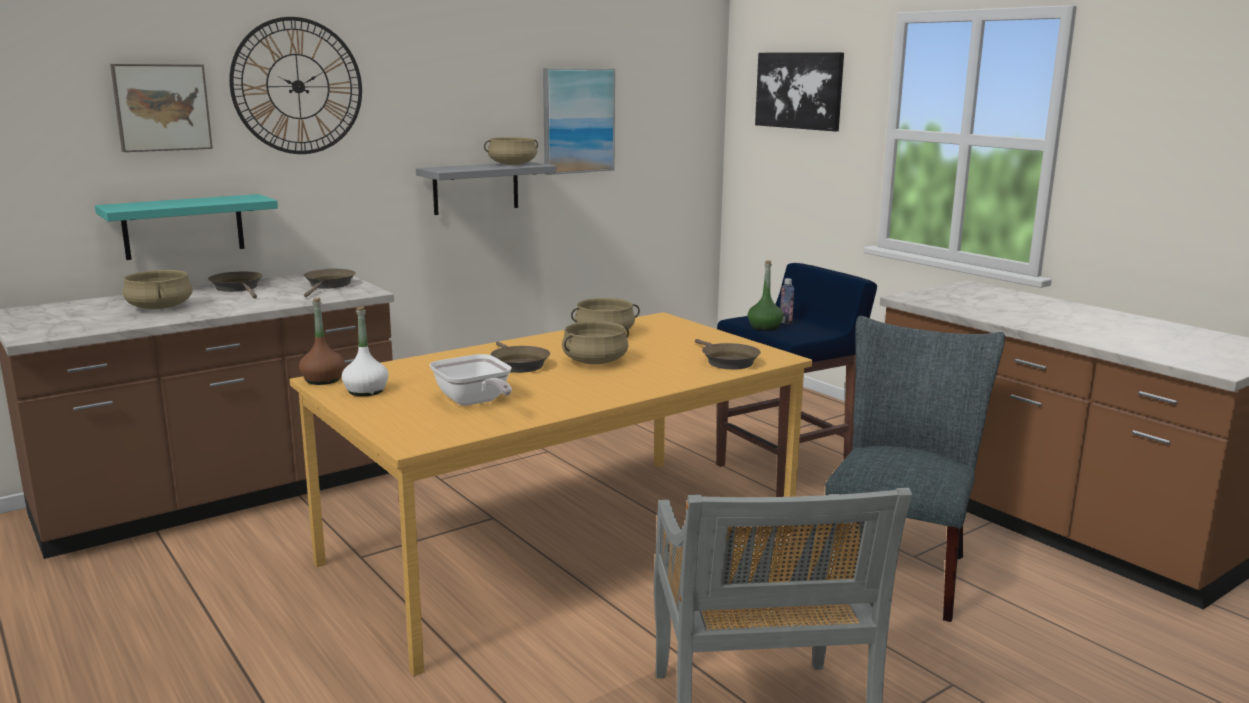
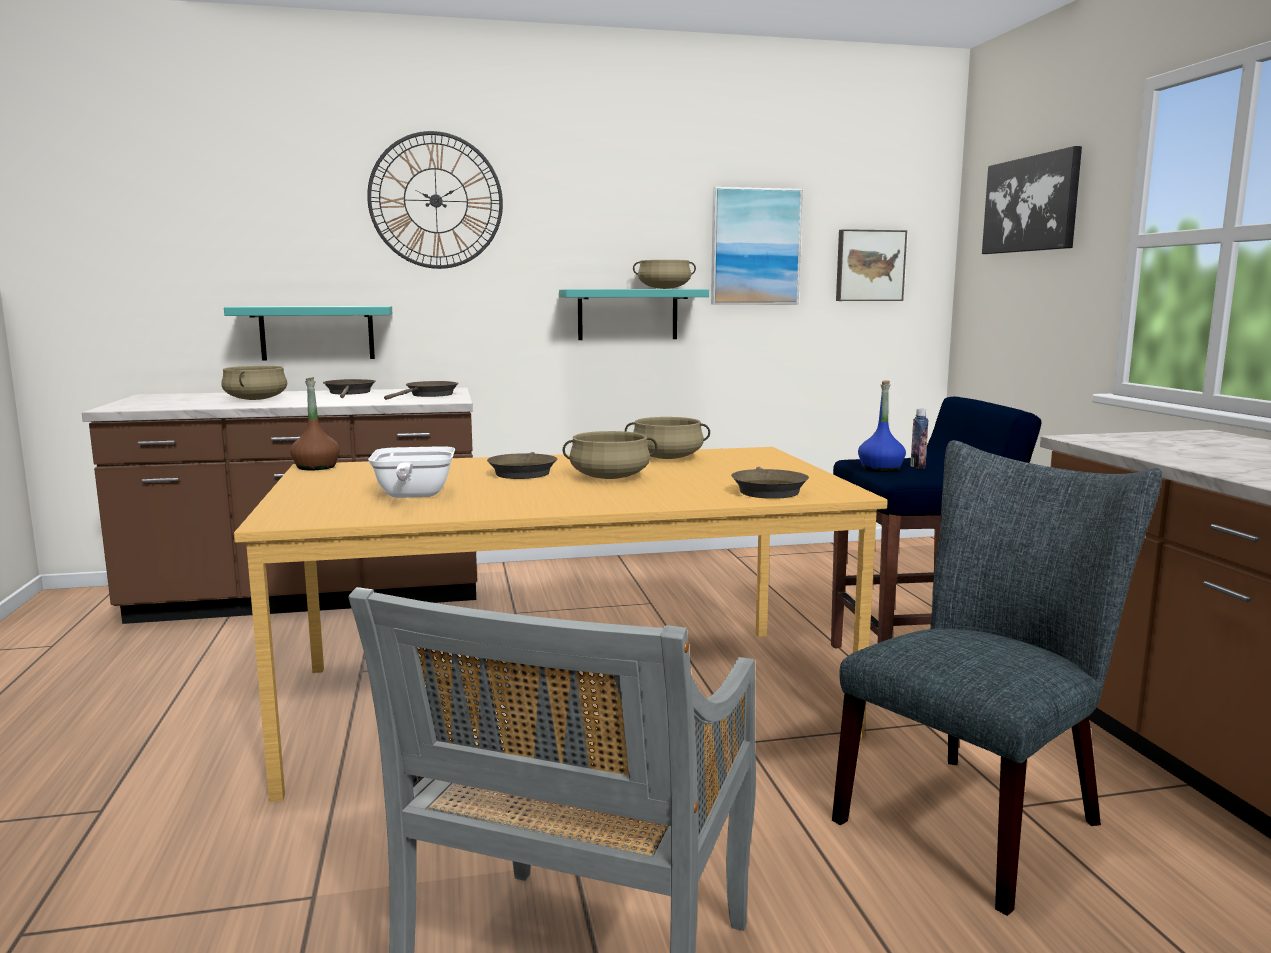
camera: 25 degrees right, 5 degrees down
picture [110,64,213,152] -> picture moved to [836,229,907,301]
white bottle [342,306,389,396] -> none
grey shelf [416,162,557,215] -> turquoise shelf [559,289,709,340]
green bottle [748,260,783,331] -> blue bottle [858,381,906,472]

